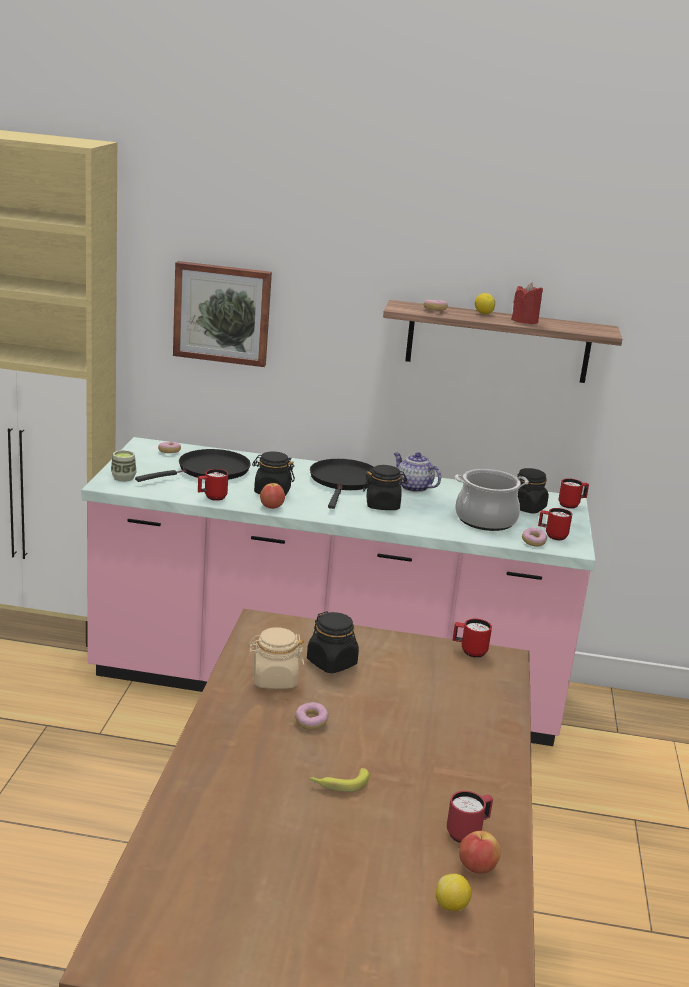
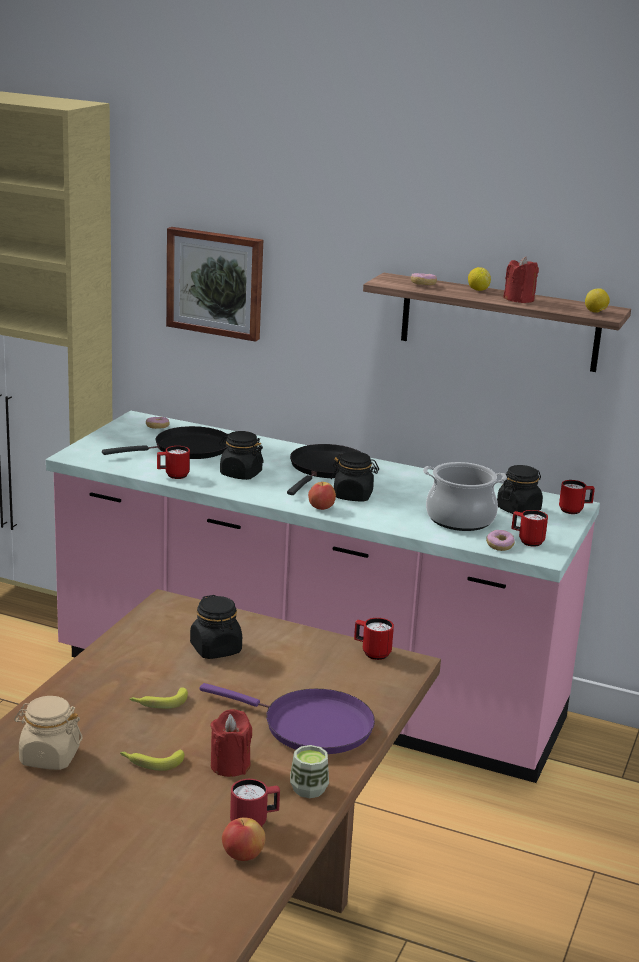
camera: 15 degrees right, 0 degrees up
cup [111,450,137,482] -> cup moved to [290,745,329,798]
beige jar [248,627,304,689] -> beige jar moved to [14,696,82,770]
apple [260,483,285,509] -> apple moved to [308,482,336,510]
donut [295,702,329,730] -> banana [130,688,188,709]
teapot [394,452,441,492] -> none
lemon [436,874,472,911] -> lemon moved to [585,288,610,313]
none -> purple frying pan [200,683,375,754]
none -> red candle [210,709,252,777]

